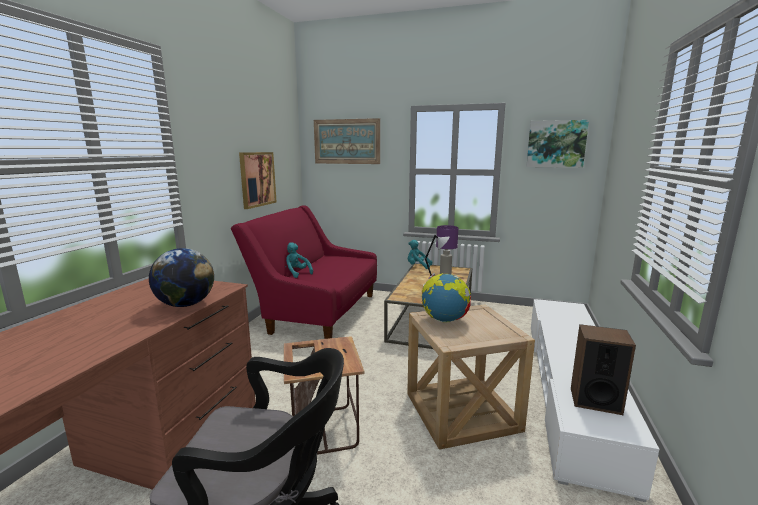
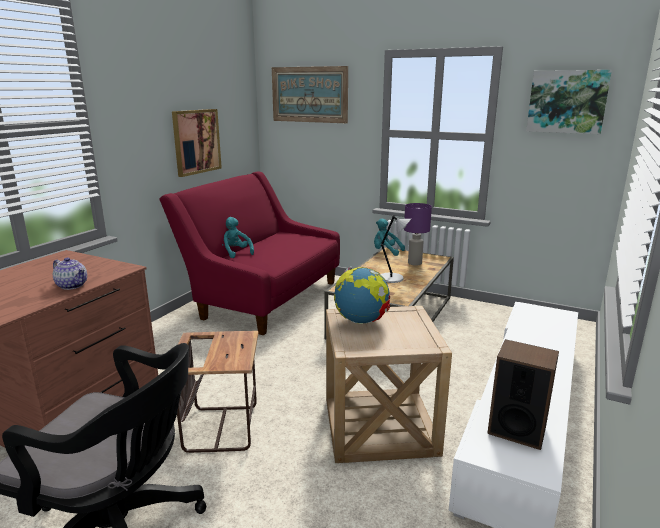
camera: 10 degrees right, 5 degrees up
globe [149,248,214,307] -> teapot [53,257,87,290]

